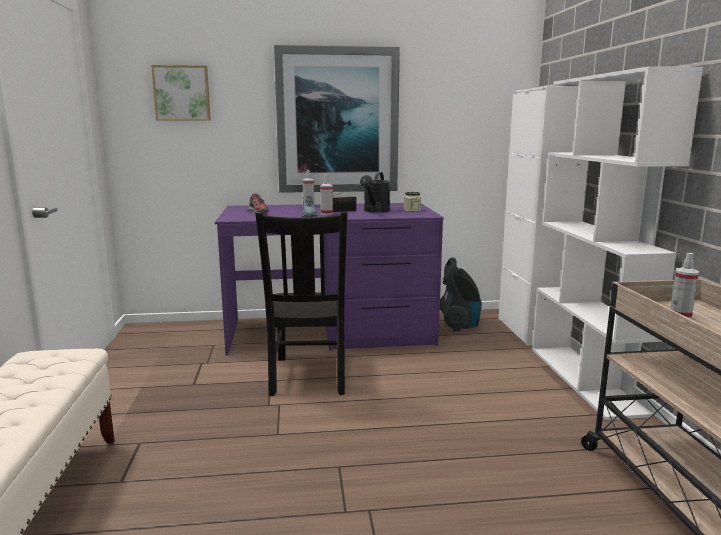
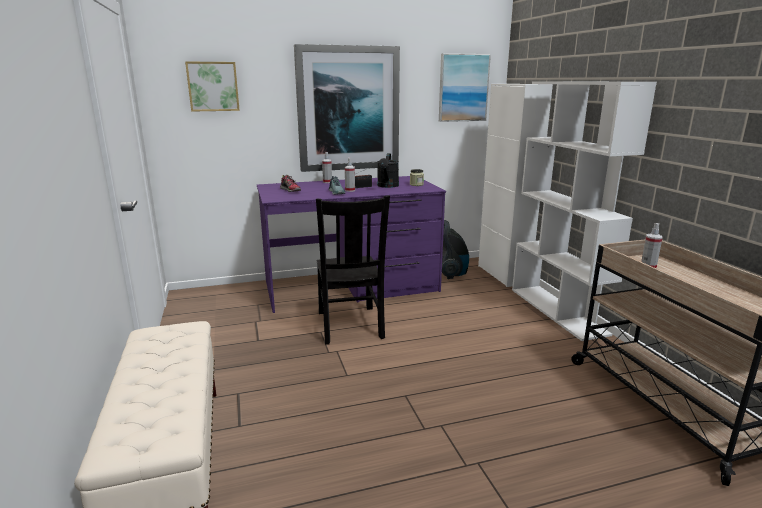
camera: 10 degrees left, 5 degrees up
none -> picture [439,53,491,122]

